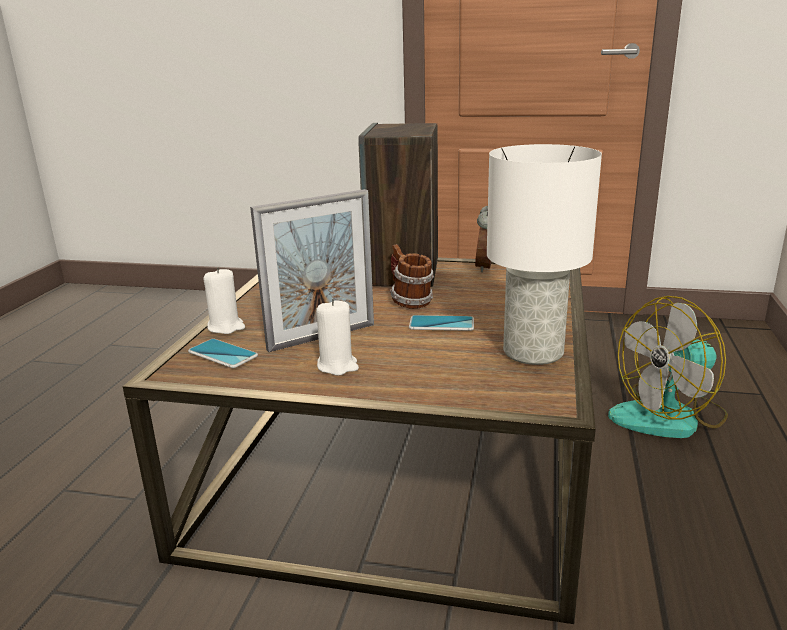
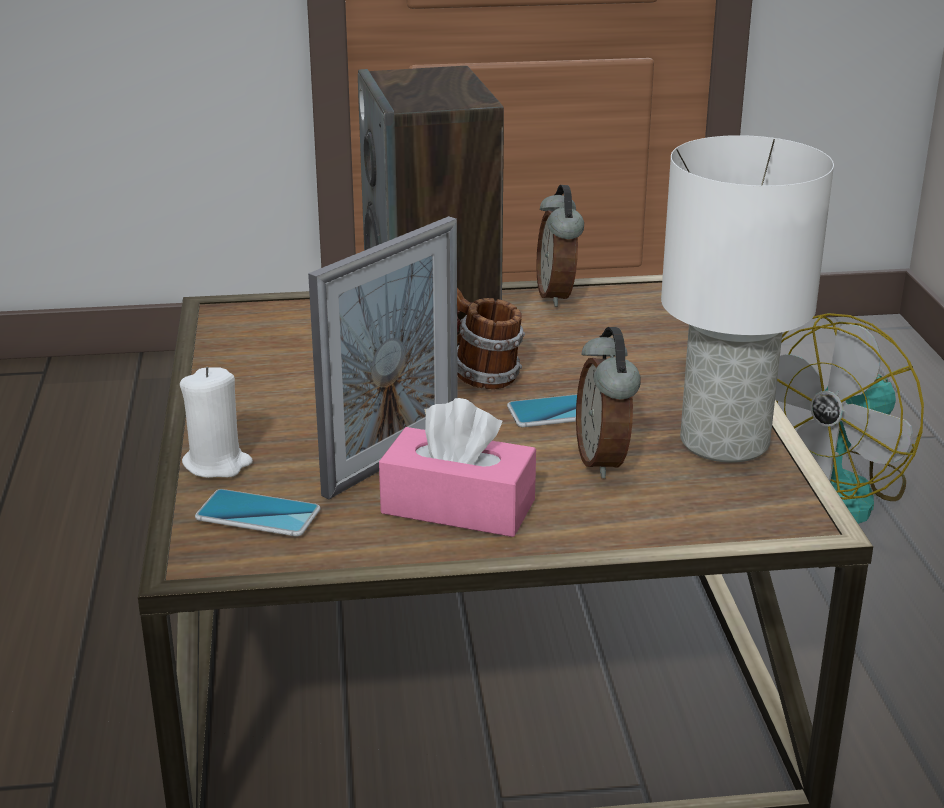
camera: 20 degrees left, 5 degrees up
white candle [316,299,359,376] -> pink tissue box [379,398,536,537]
none -> alarm clock [576,327,640,478]

